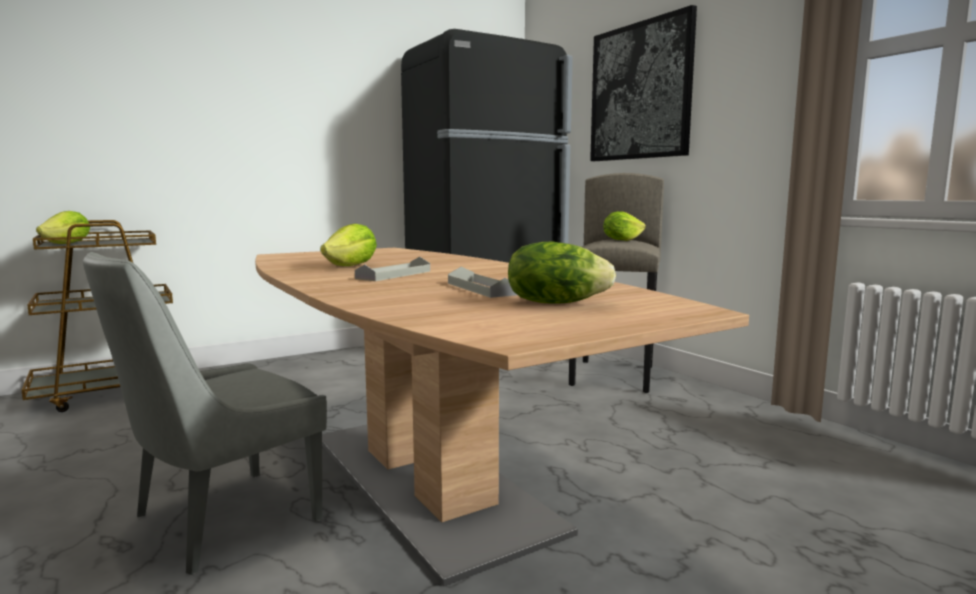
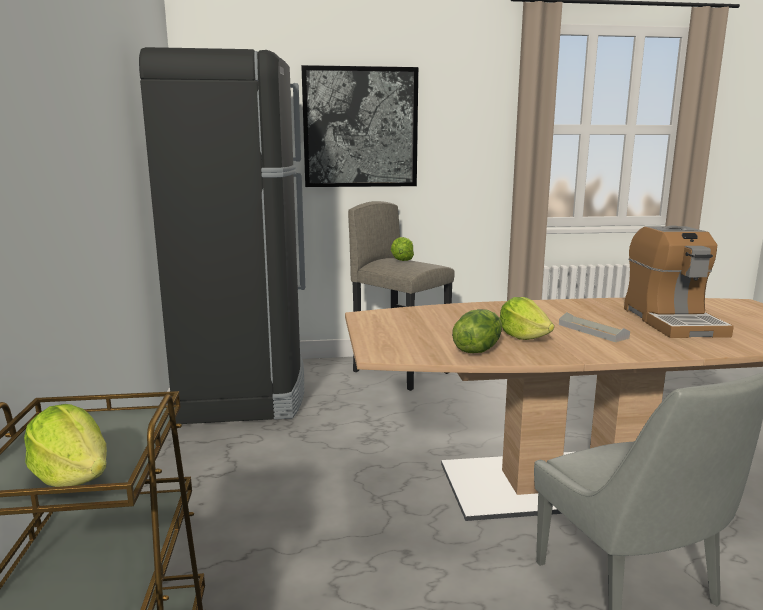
camera: 65 degrees left, 5 degrees up
grey tray [448,267,517,298] -> coffee machine [624,225,734,338]
lettuce [508,242,616,304] -> lettuce moved to [452,309,502,353]

